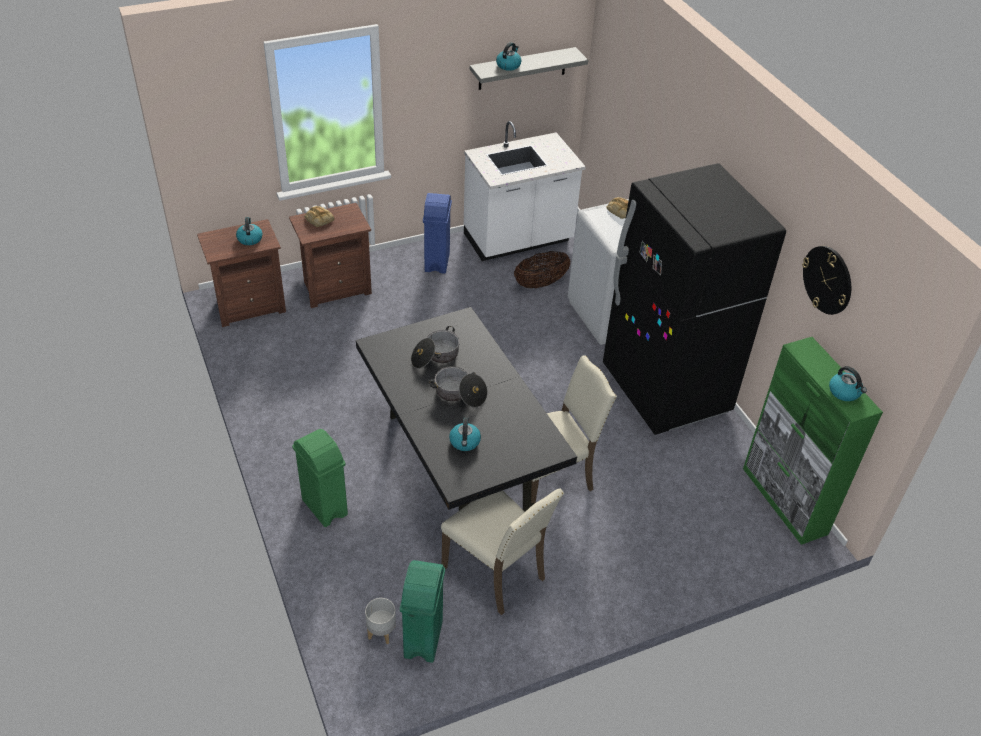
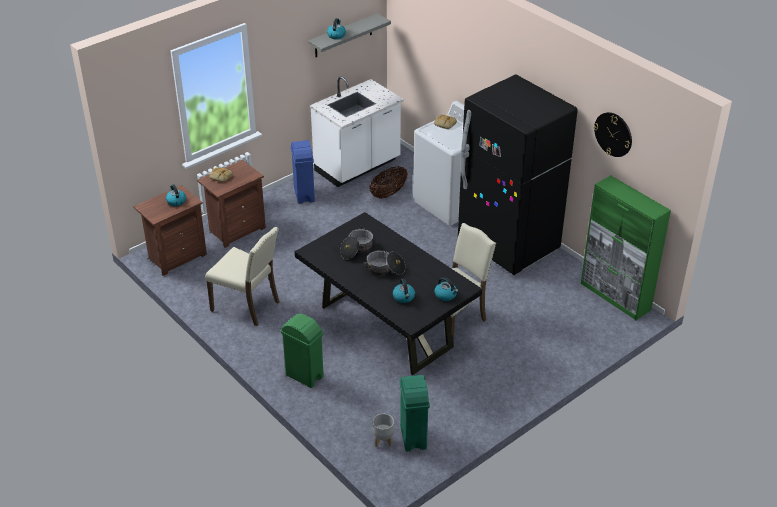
camera: 15 degrees left, 5 degrees down
beige chair [441,488,564,615] -> beige chair moved to [205,227,280,326]
kettle [829,366,867,401] -> kettle moved to [435,277,458,301]

